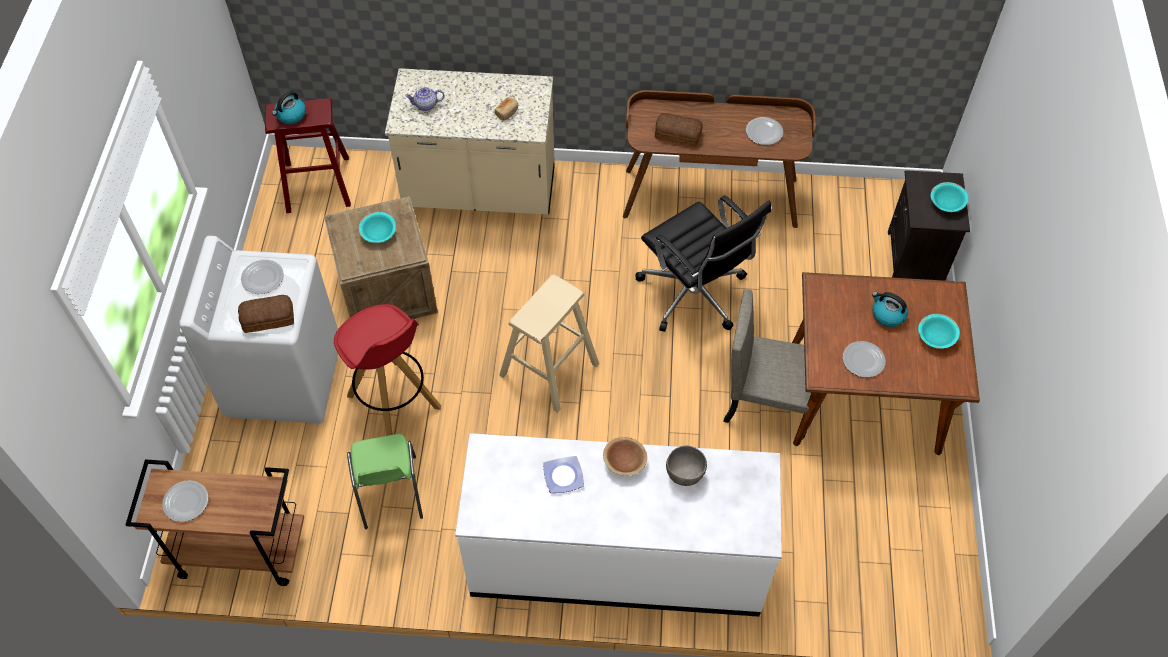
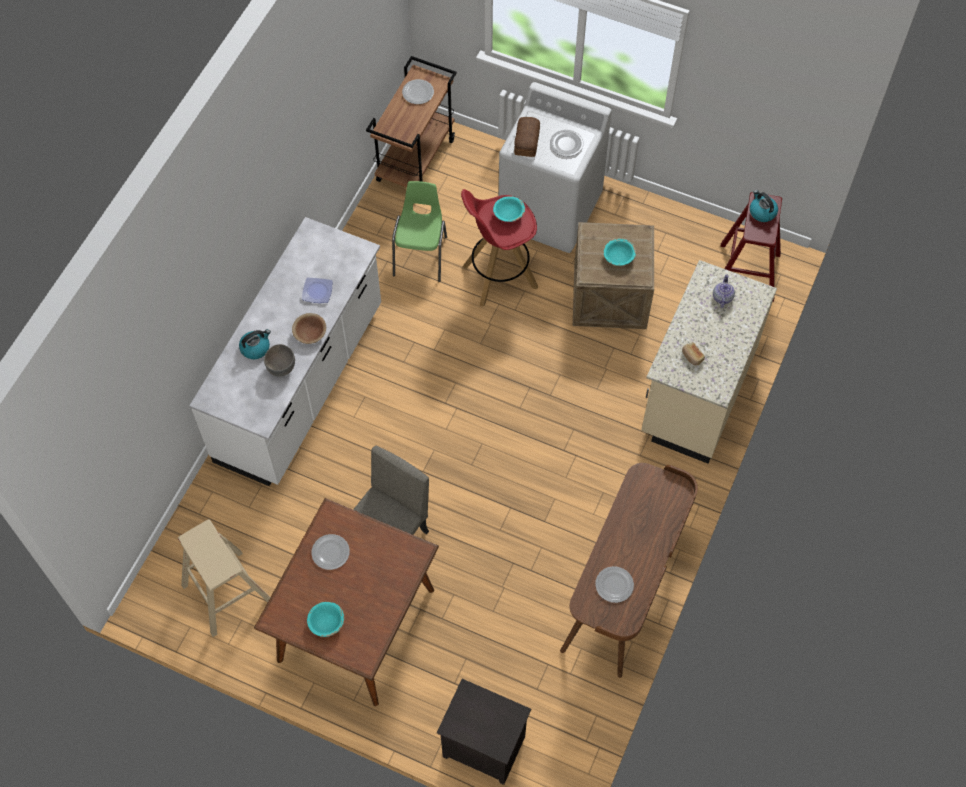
camera: 110 degrees right, 5 degrees up
green chair [347,434,423,529] -> green chair turned 90 degrees clockwise [392,181,447,282]
beige stool [499,274,599,413] -> beige stool moved to [178,519,270,637]
black office chair [635,195,771,332] -> none
bread [655,113,703,147] -> none
kettle [872,292,908,327] -> kettle moved to [239,329,271,359]
turquoise bowl [931,182,968,212] -> turquoise bowl moved to [493,196,525,222]

